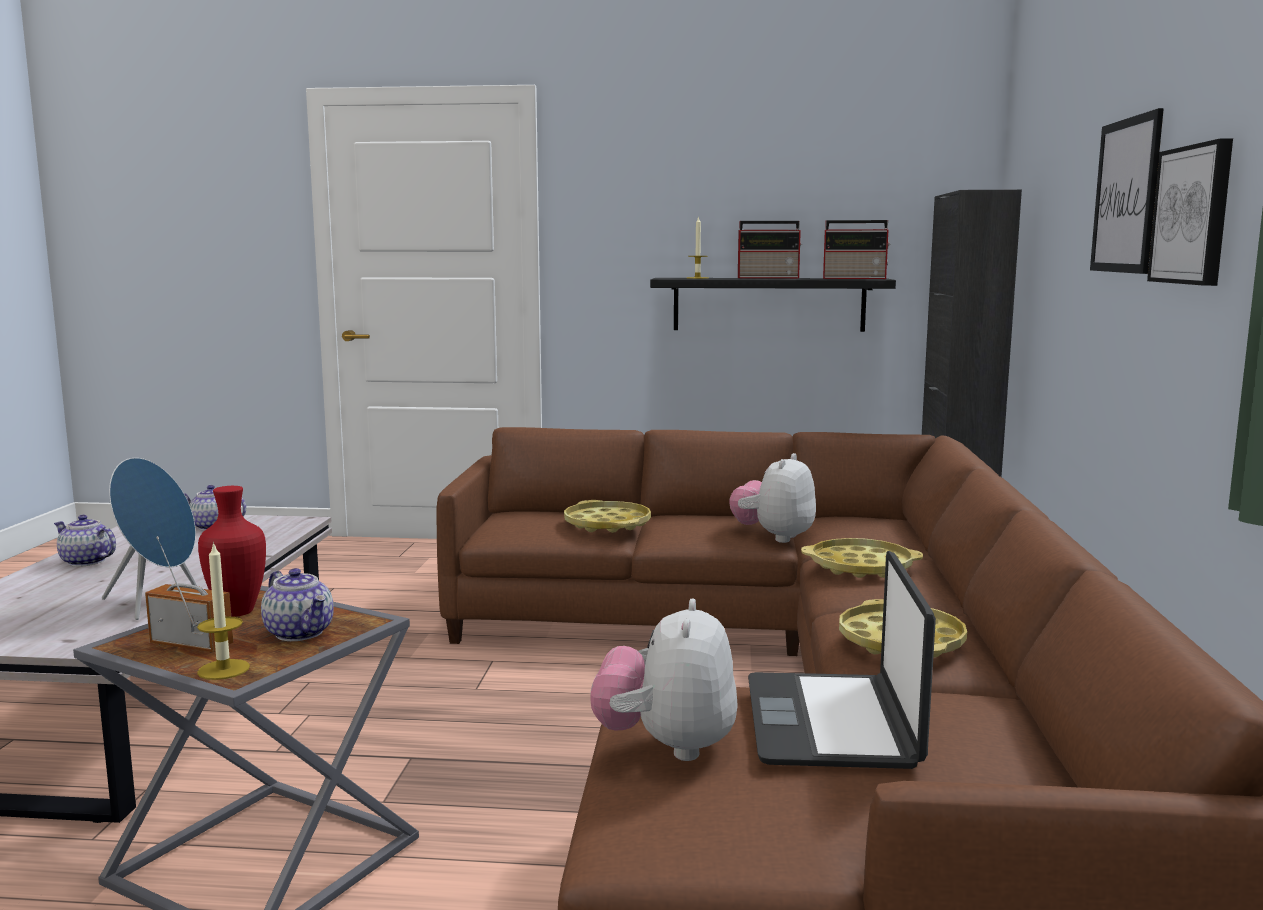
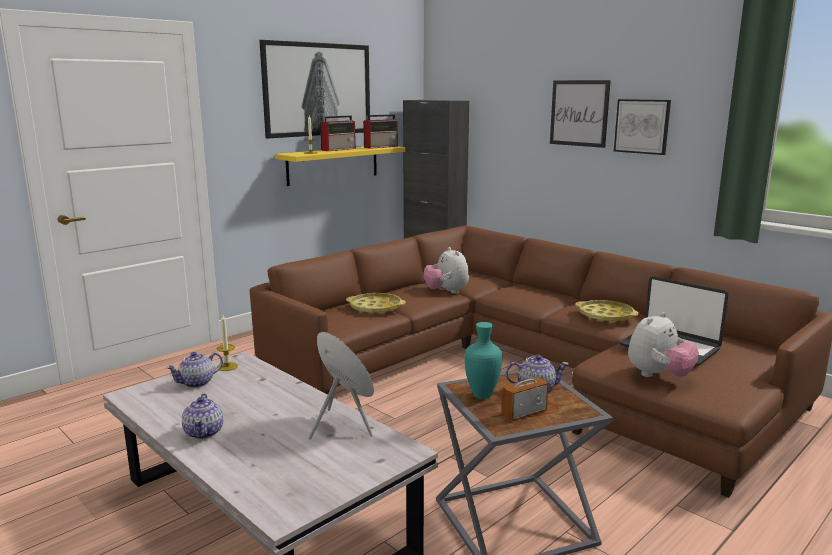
camera: 50 degrees left, 5 degrees up
teapot [54,515,116,567] -> teapot turned 75 degrees counterclockwise [182,393,223,439]
candle [197,542,250,680] -> candle moved to [217,315,238,371]
red vase [198,486,266,617] -> turquoise vase [464,322,502,399]
plush toy [590,599,738,761] -> plush toy turned 90 degrees counterclockwise [628,312,699,377]
black shelf [650,278,896,332] -> yellow shelf [275,147,405,186]
yellow tray [801,538,923,578] -> none
none -> picture [259,40,370,139]

